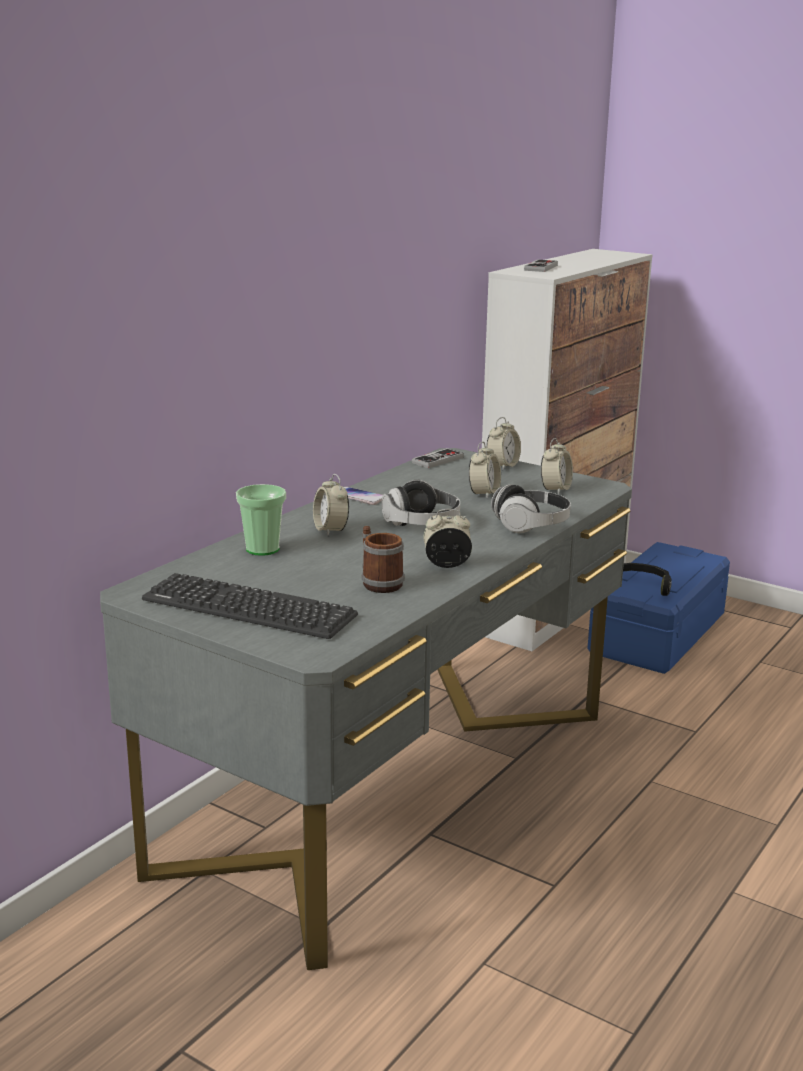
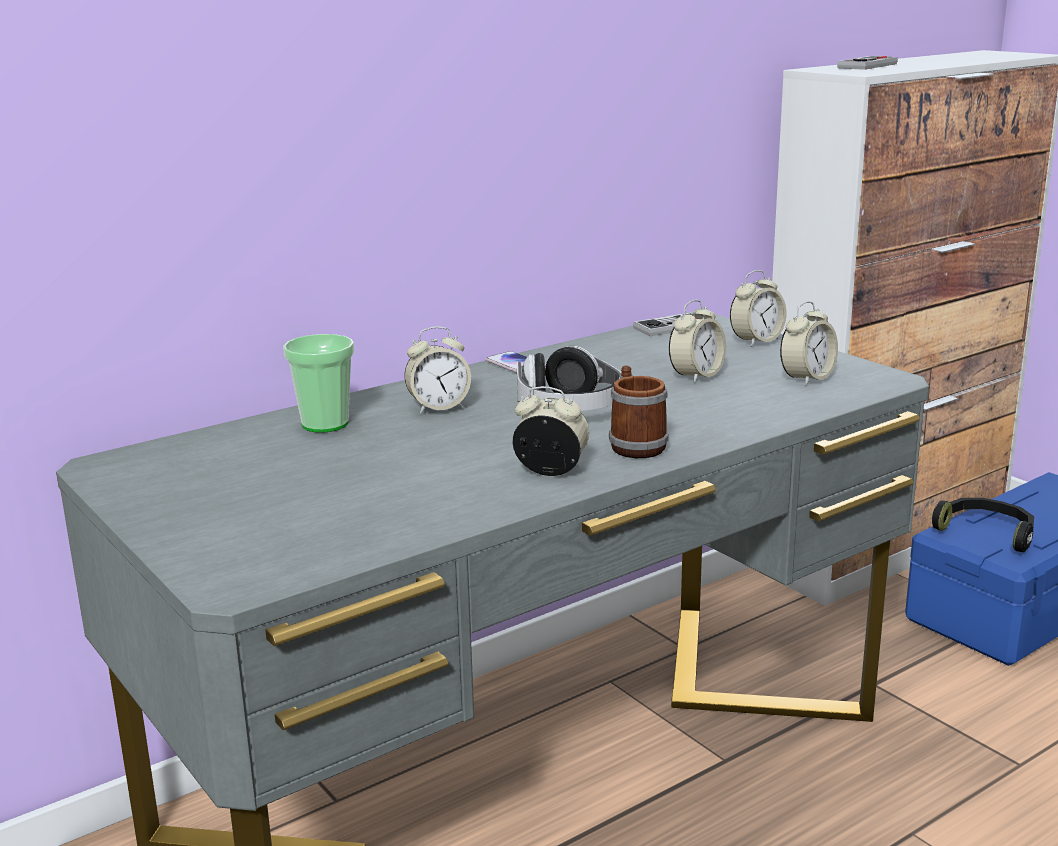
camera: 20 degrees right, 0 degrees up
keyboard [142,573,358,639] -> none
alarm clock [313,474,349,536] -> alarm clock turned 105 degrees counterclockwise [404,326,471,414]
mug [362,526,405,593] -> mug moved to [609,365,669,458]
headphones [491,484,571,533] -> none

